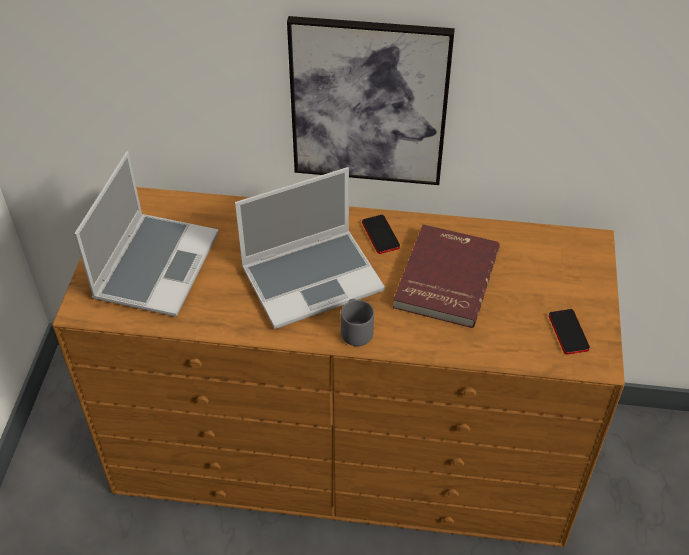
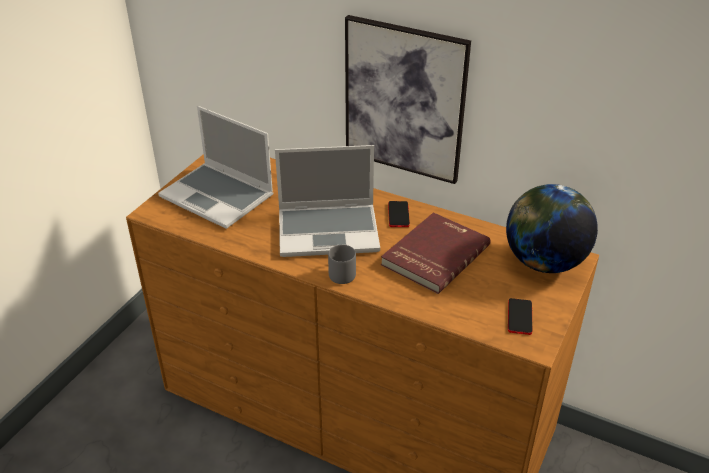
camera: 20 degrees right, 10 degrees down
laptop [74,151,219,317] -> laptop turned 90 degrees clockwise [158,106,274,229]
none -> globe [506,184,598,273]

